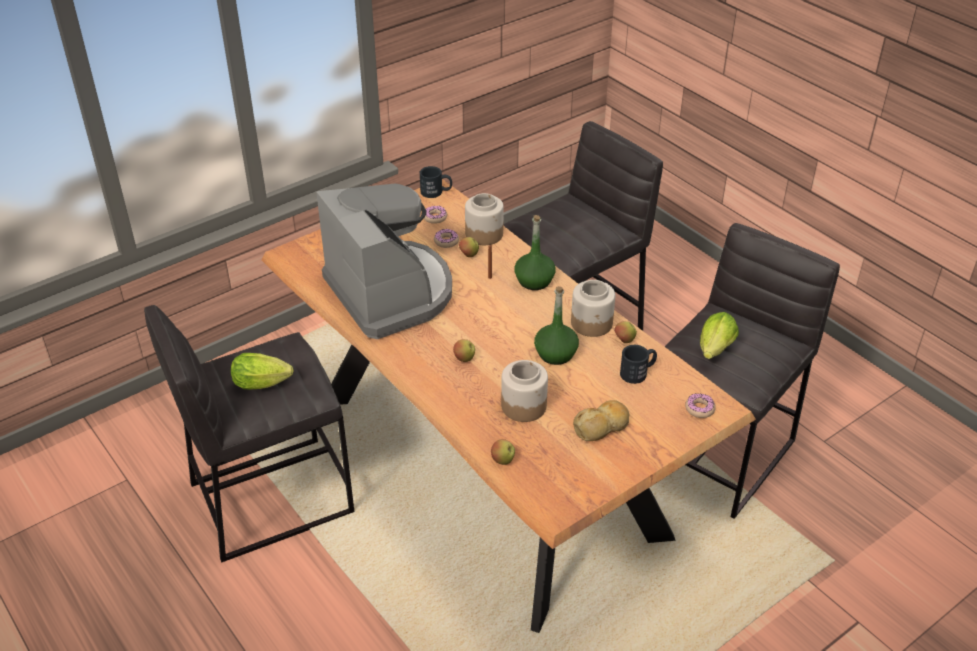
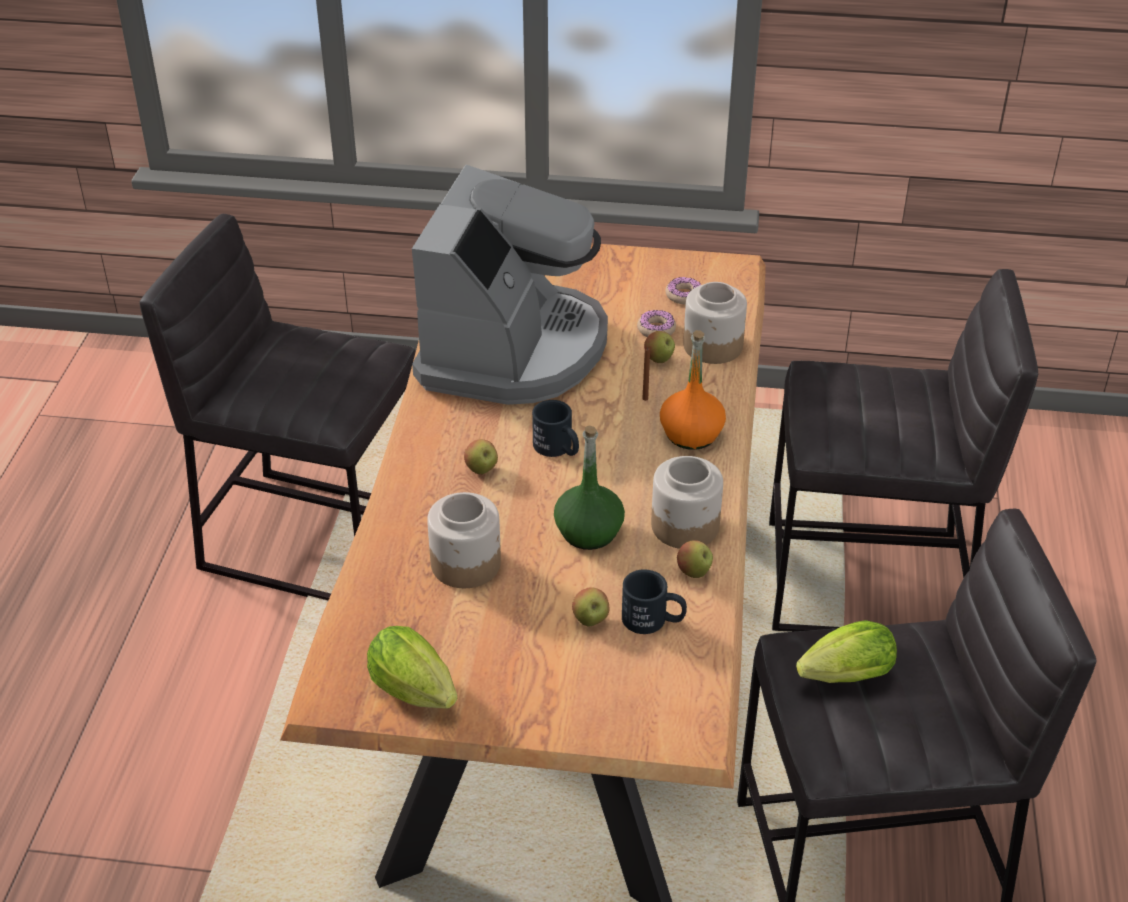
camera: 45 degrees right, 0 degrees up
lettuce [231,353,293,389] -> lettuce moved to [367,626,457,708]
black mug [420,166,452,198] -> black mug moved to [532,400,579,457]
apple [491,439,515,465] -> apple moved to [572,587,610,627]
green bottle [514,215,556,290] -> orange bottle [660,330,726,450]
bread [573,400,630,441] -> none
donut [685,393,716,418] -> none

